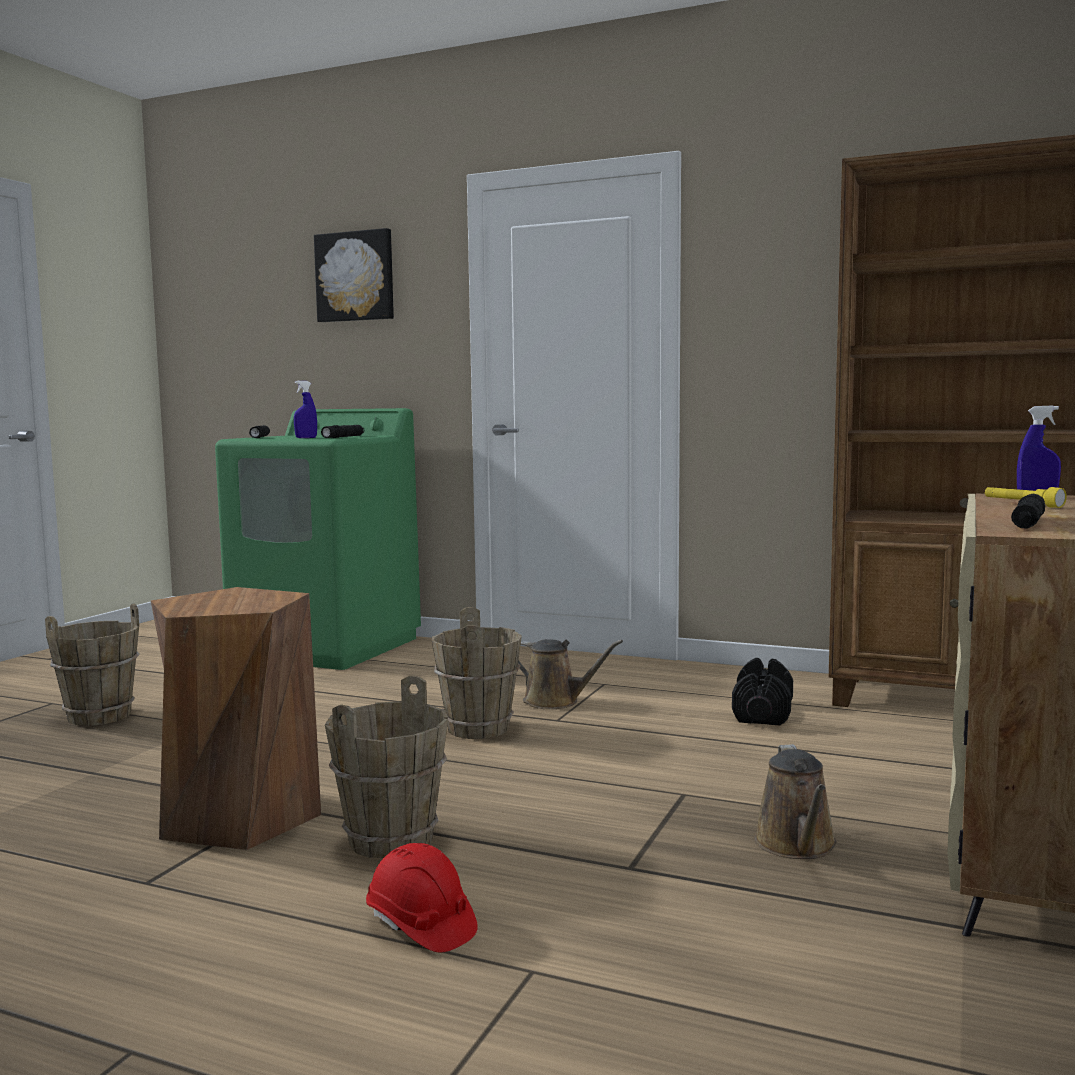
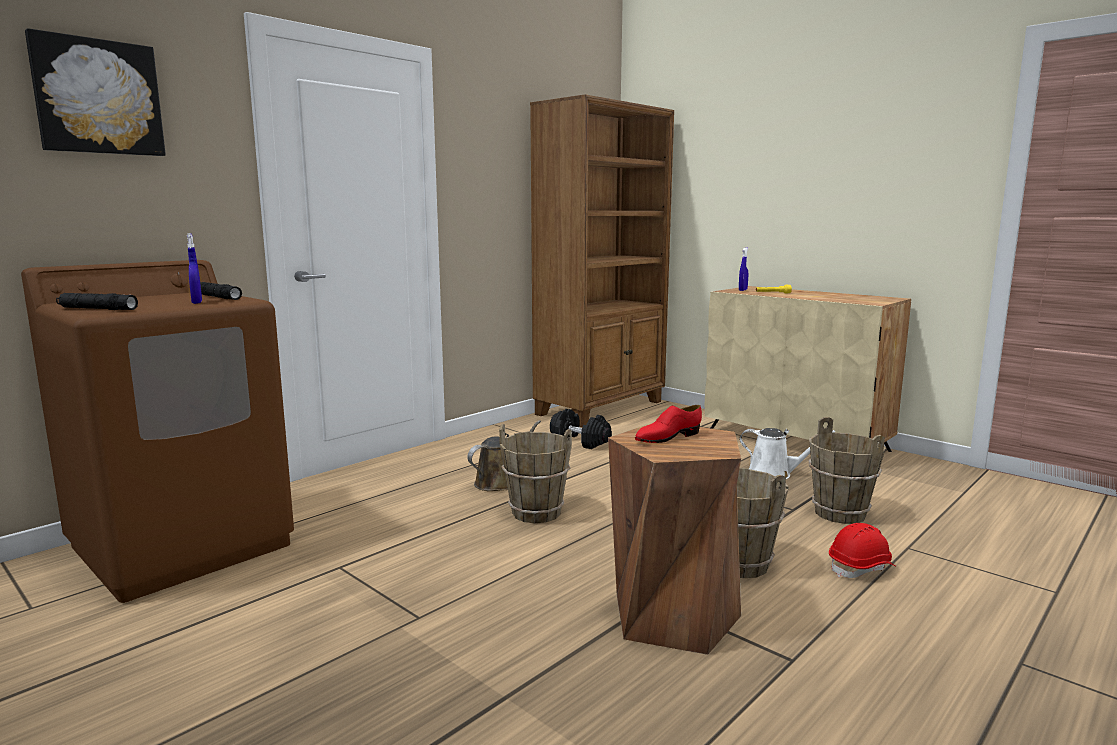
camera: 70 degrees left, 5 degrees up
brown bucket [45,604,139,726] -> brown bucket moved to [809,417,886,524]
green washing machine [215,408,421,670] -> brown washing machine [21,260,294,603]
brown watering can [754,744,837,859] -> white watering can [739,428,835,479]
black flashlight [1011,494,1045,529] -> none
none -> red shoe [635,405,702,443]

